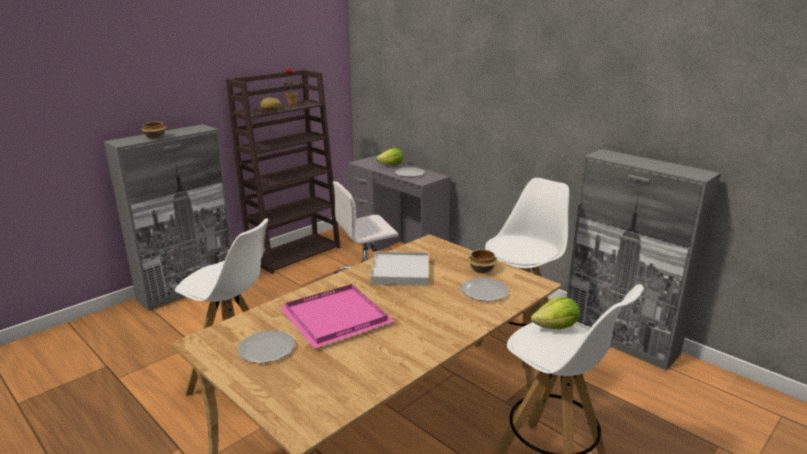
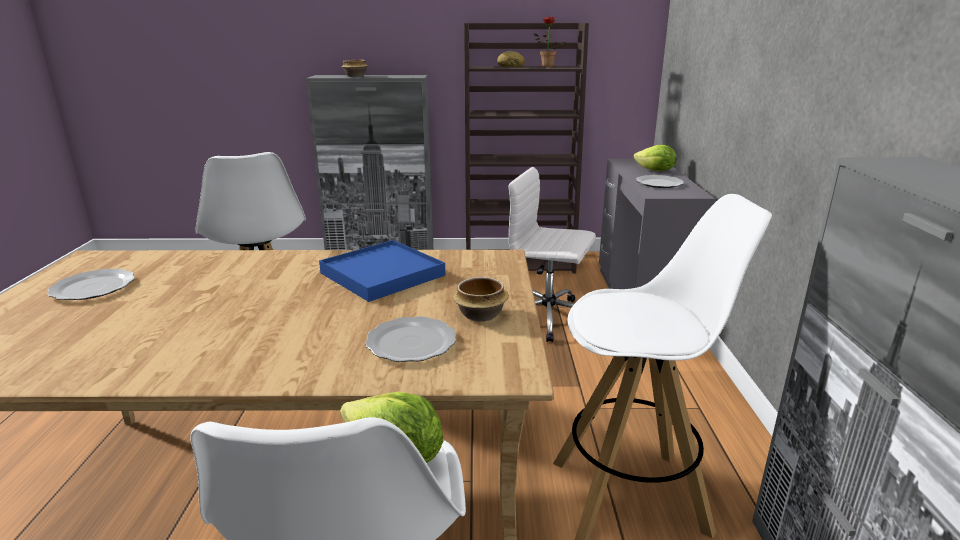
camera: 45 degrees right, 0 degrees up
pink tray [280,284,395,349] -> none
white tray [370,252,429,286] -> blue tray [319,240,445,302]

